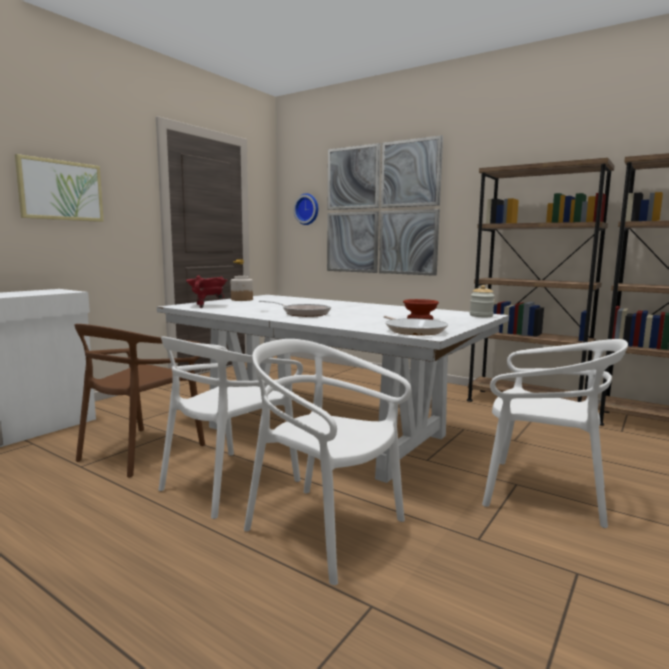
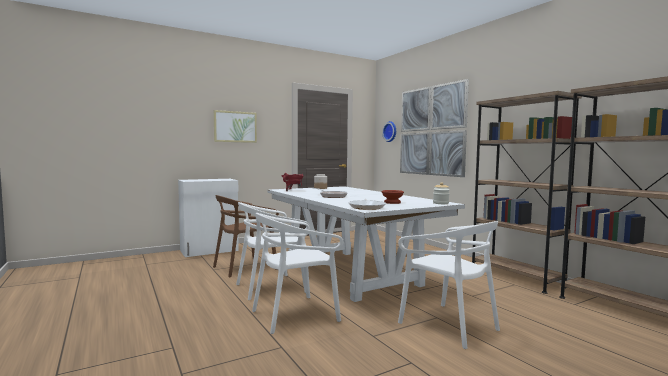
camera: 25 degrees right, 5 degrees down
white chair [244,339,411,585] -> white chair turned 90 degrees counterclockwise [252,213,343,334]

